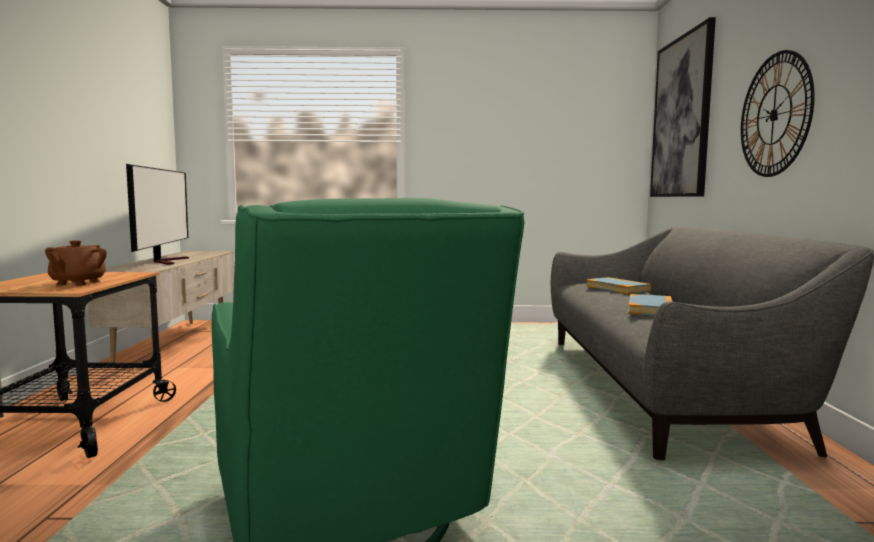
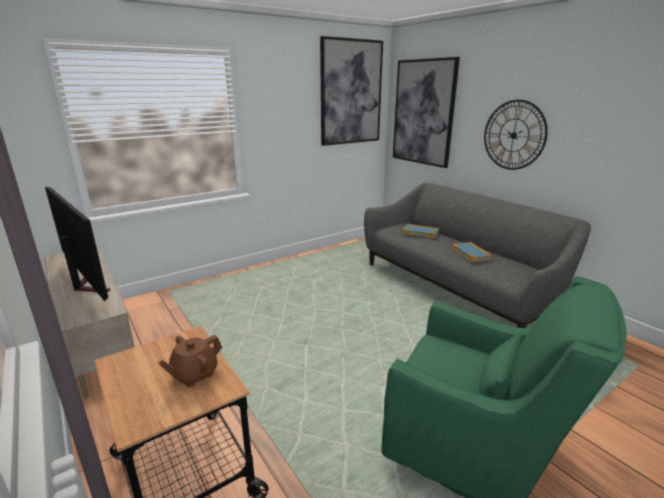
camera: 35 degrees left, 15 degrees up
brown teapot [45,240,107,286] -> brown teapot turned 75 degrees clockwise [158,335,222,387]
none -> picture [320,36,383,146]

